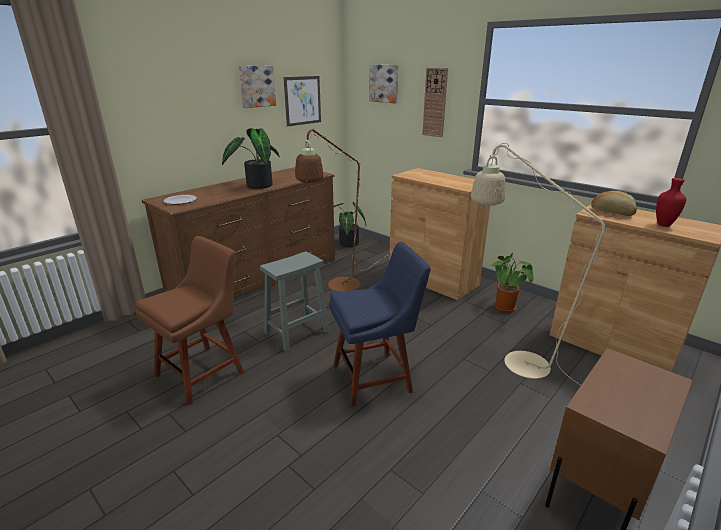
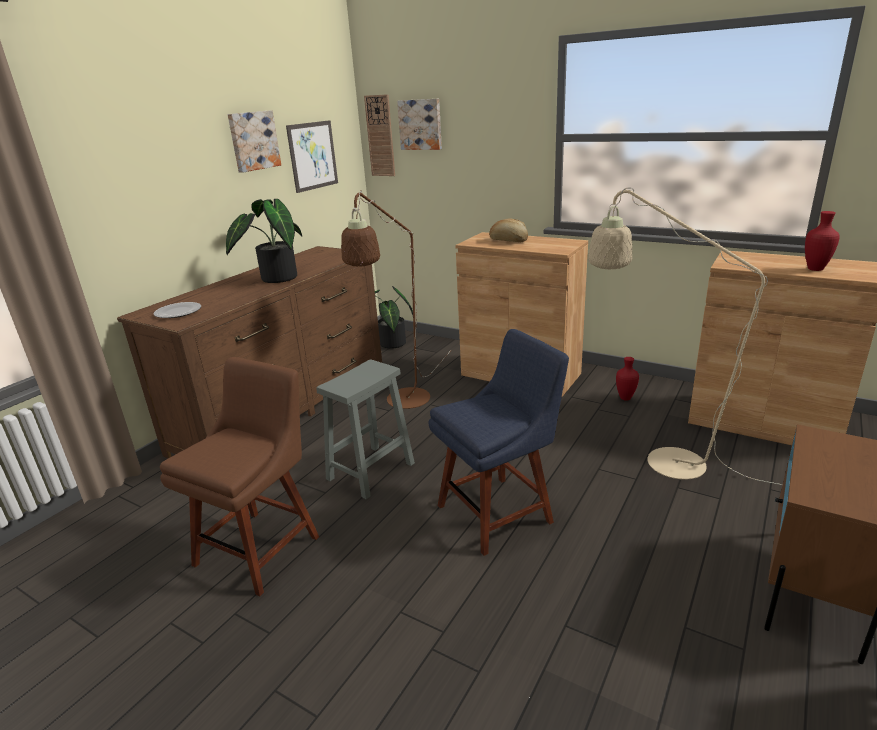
camera: 10 degrees left, 0 degrees up
wall clock [422,68,448,137] -> wall clock moved to [364,94,395,176]
potted plant [491,252,534,312] -> red vase [616,357,639,401]
bread [591,191,637,216] -> bread moved to [489,218,528,242]

